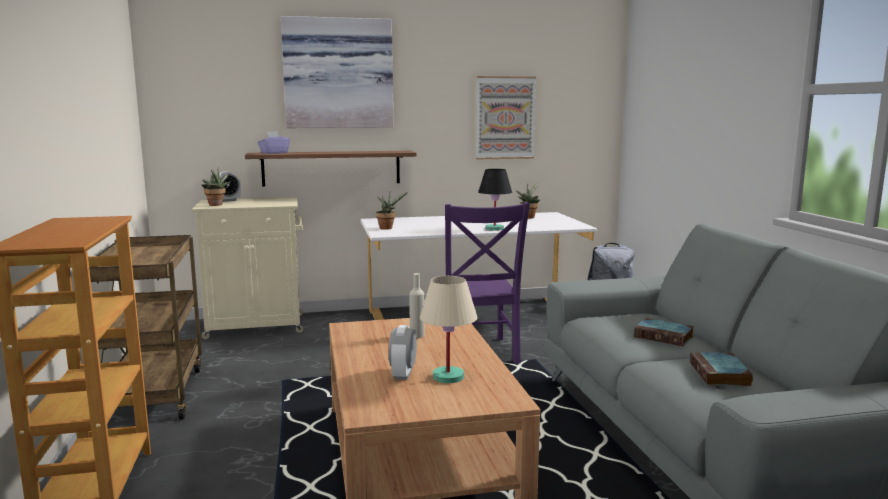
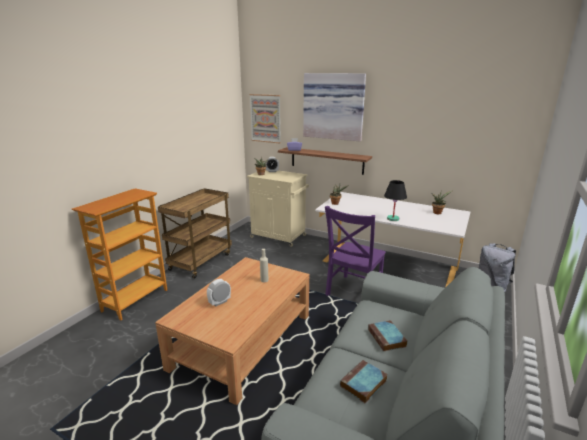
camera: 40 degrees right, 10 degrees up
beige table lamp [420,276,477,383] -> none
picture [476,76,536,159] -> picture moved to [250,94,281,144]

